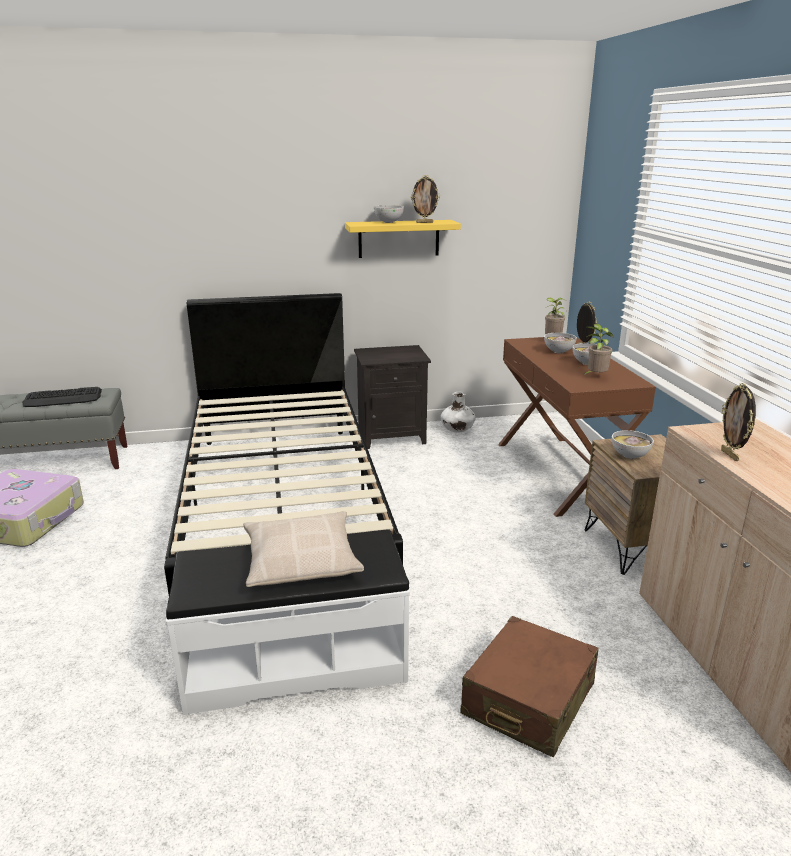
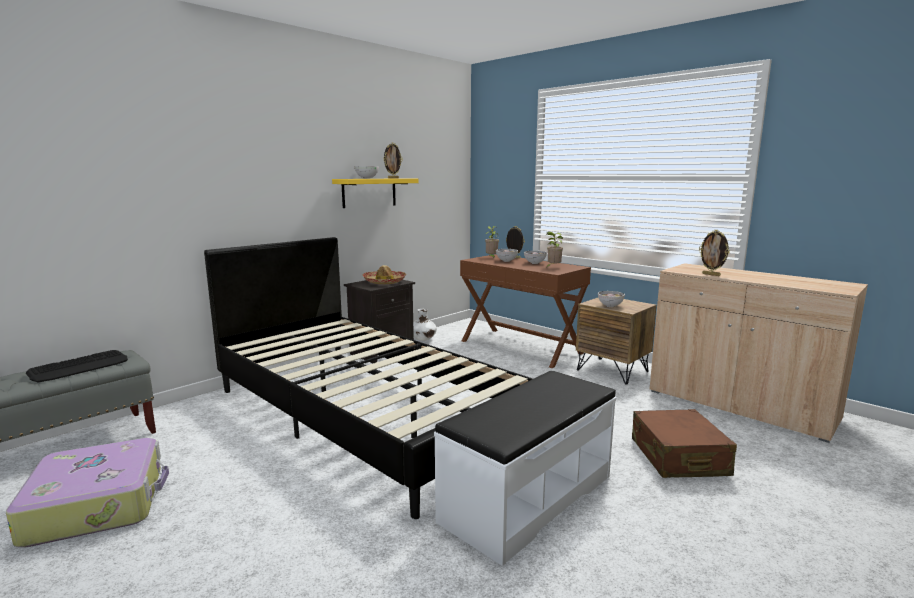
camera: 35 degrees left, 10 degrees down
beige pillow [243,511,364,587] -> none
none -> hat [362,265,406,284]

